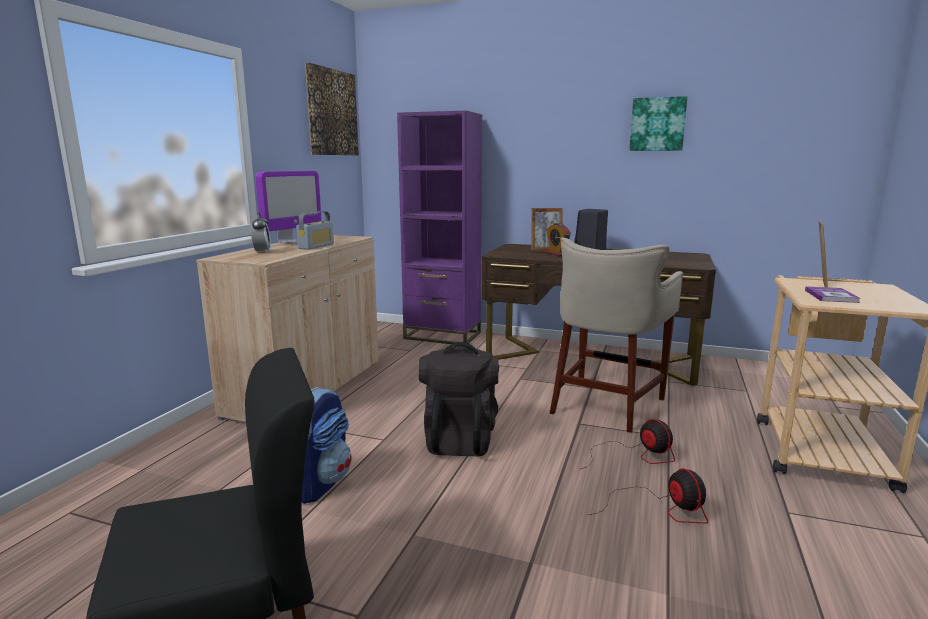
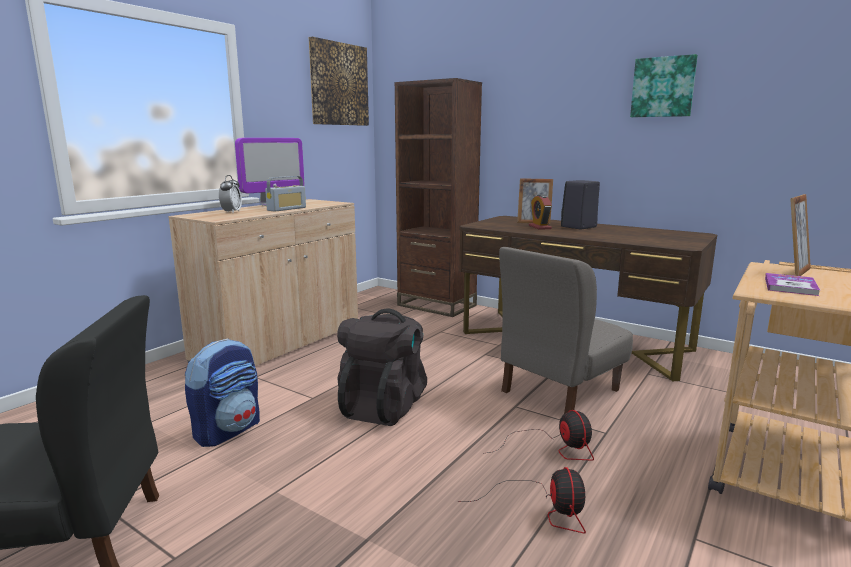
camera: 15 degrees right, 0 degrees up
purple bookcase [397,111,482,344] -> brown bookcase [395,78,482,317]
beige stool [549,237,683,433] -> grey chair [499,247,633,414]

